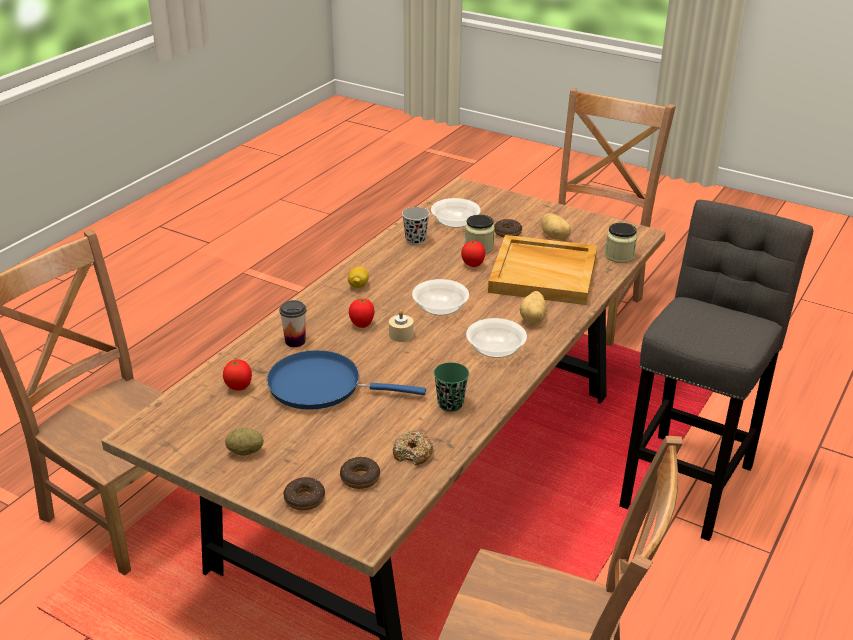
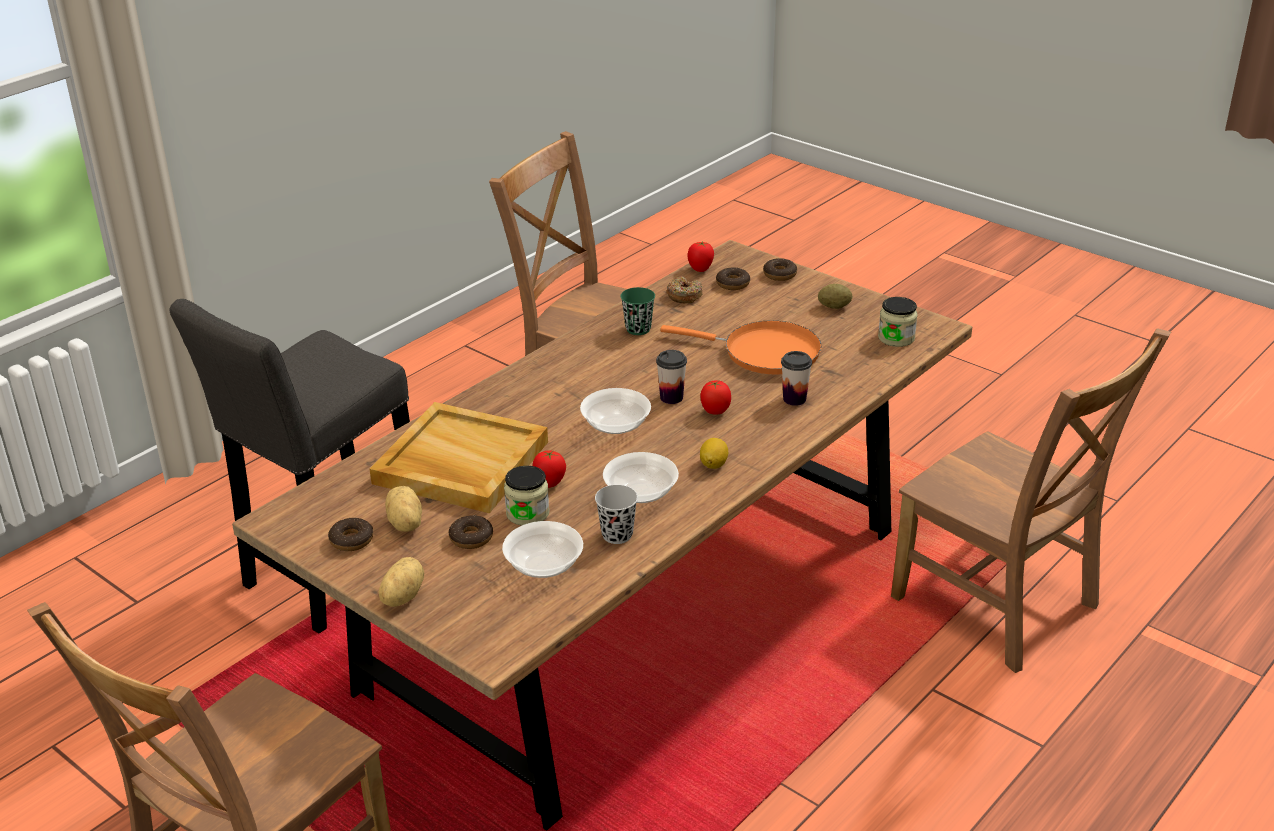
camera: 170 degrees left, 0 degrees up
tomato [223,359,252,391] -> tomato moved to [688,242,714,272]
blue frying pan [267,350,426,410] -> orange frying pan [660,321,822,374]
beige candle [389,310,413,342] -> cup [656,350,687,404]
bowl [466,318,527,358] -> bowl moved to [603,452,679,503]
potato [520,291,547,324] -> potato moved to [379,557,424,607]
jar [605,223,637,263] -> jar moved to [878,297,918,347]
none -> donut [328,518,373,551]

